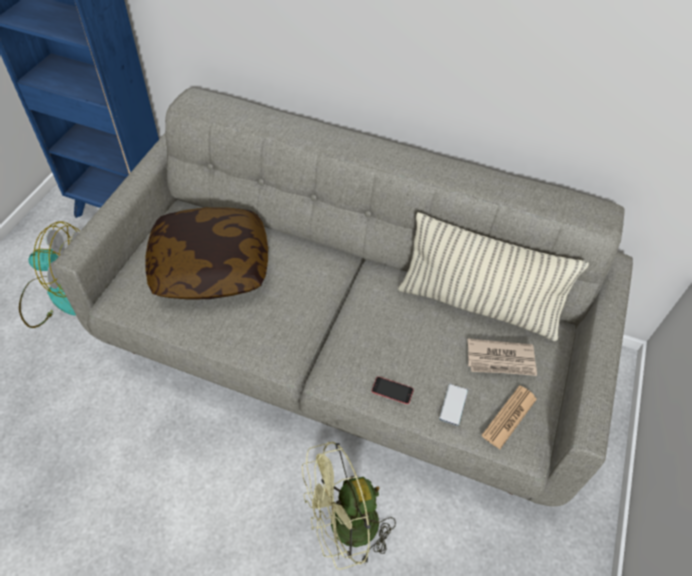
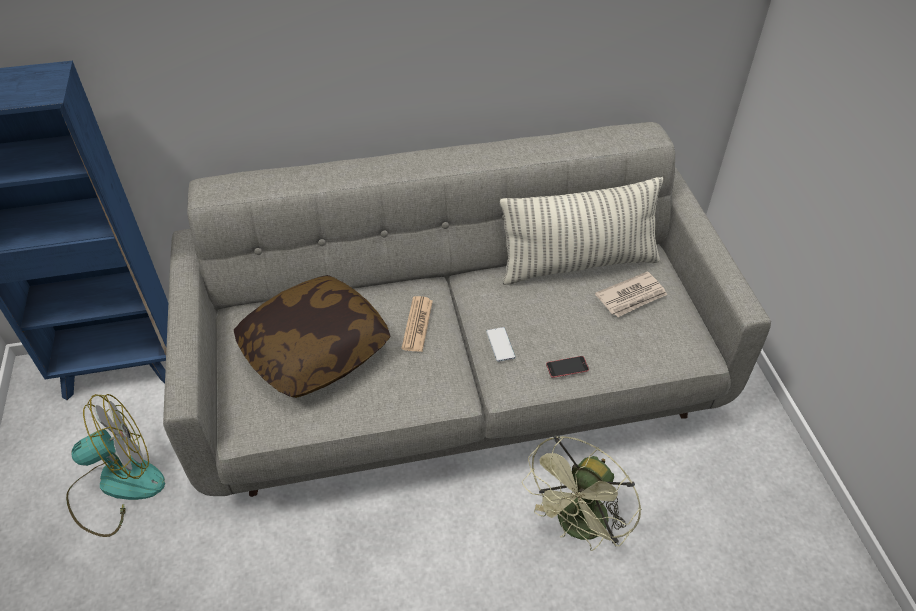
camera: 30 degrees left, 5 degrees down
phone [439,384,468,426] -> phone moved to [486,327,515,362]
newspaper [481,385,537,449] -> newspaper moved to [401,296,433,352]

